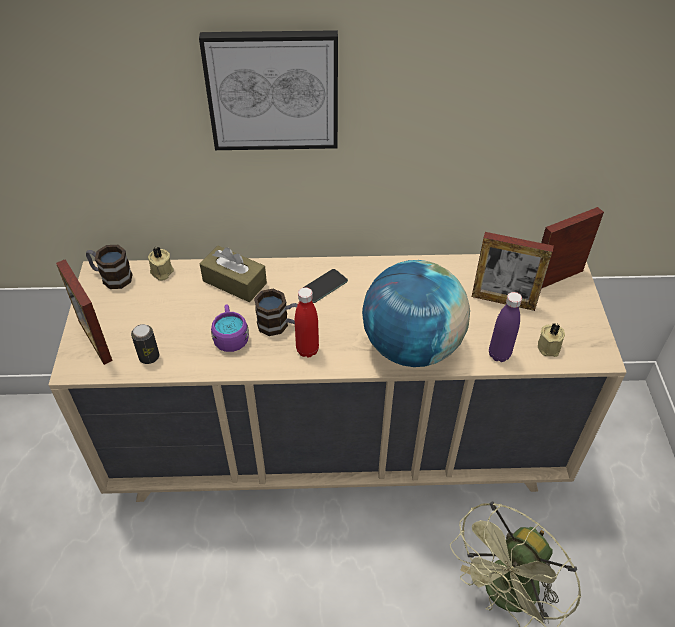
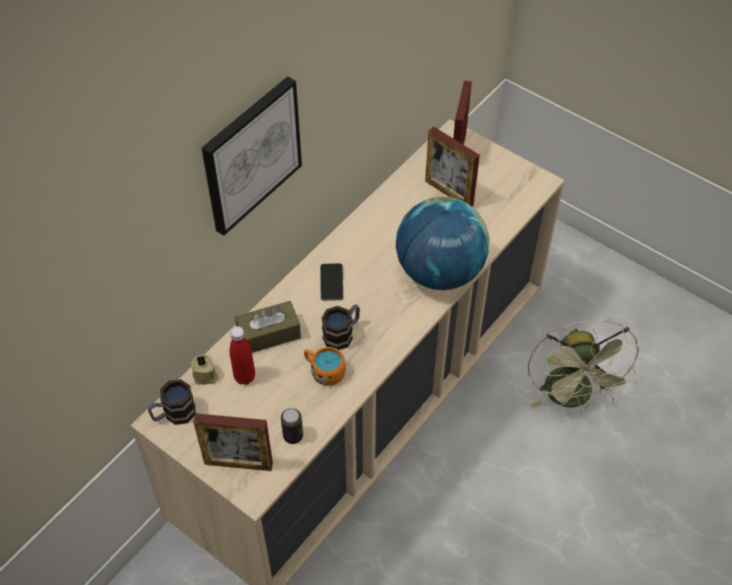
camera: 50 degrees left, 5 degrees up
purple mug [211,304,249,352] -> orange mug [304,347,346,386]
red bottle [295,287,319,358] -> red bottle moved to [230,326,255,385]
picture frame [472,232,554,311] -> picture frame turned 75 degrees clockwise [425,127,480,206]
purple bottle [489,292,522,362] -> none
beige candle [538,323,565,357] -> none

